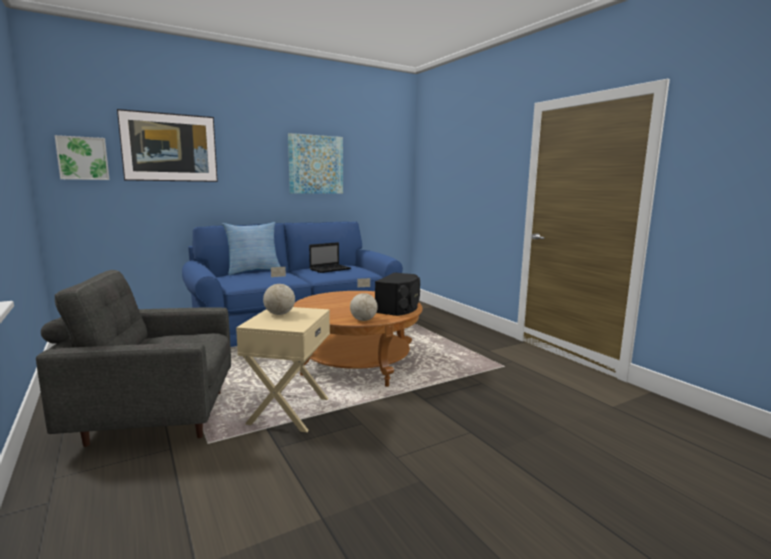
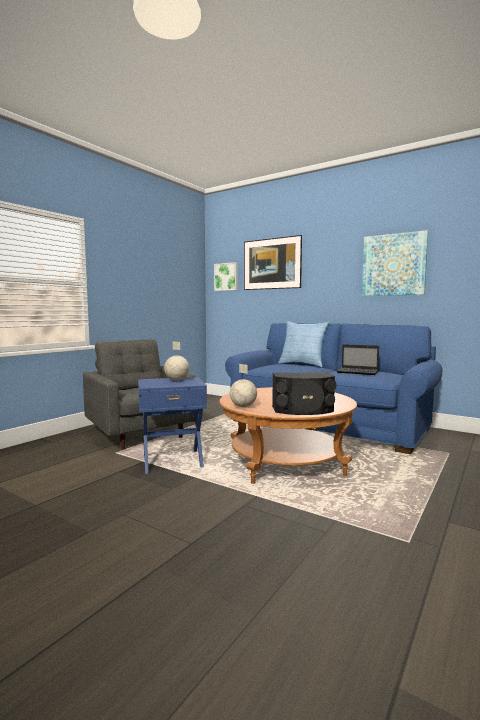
camera: 65 degrees right, 5 degrees down
beige side table [236,307,330,432] -> blue side table [138,377,207,474]

